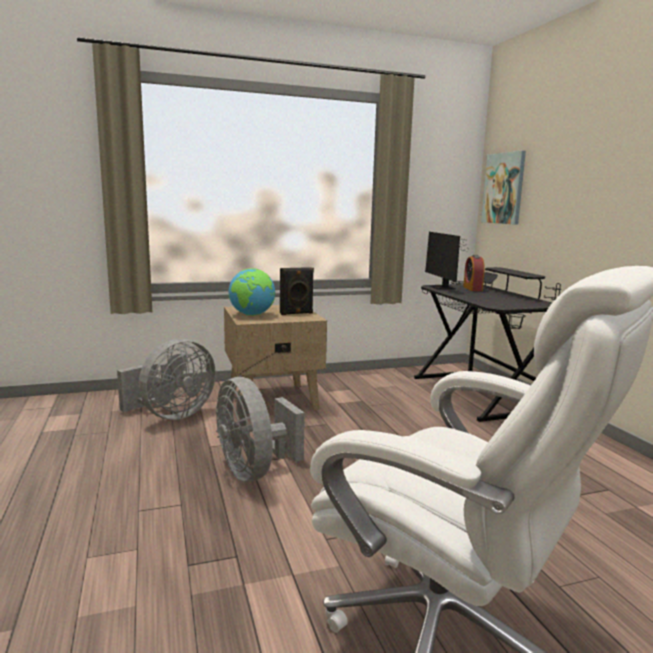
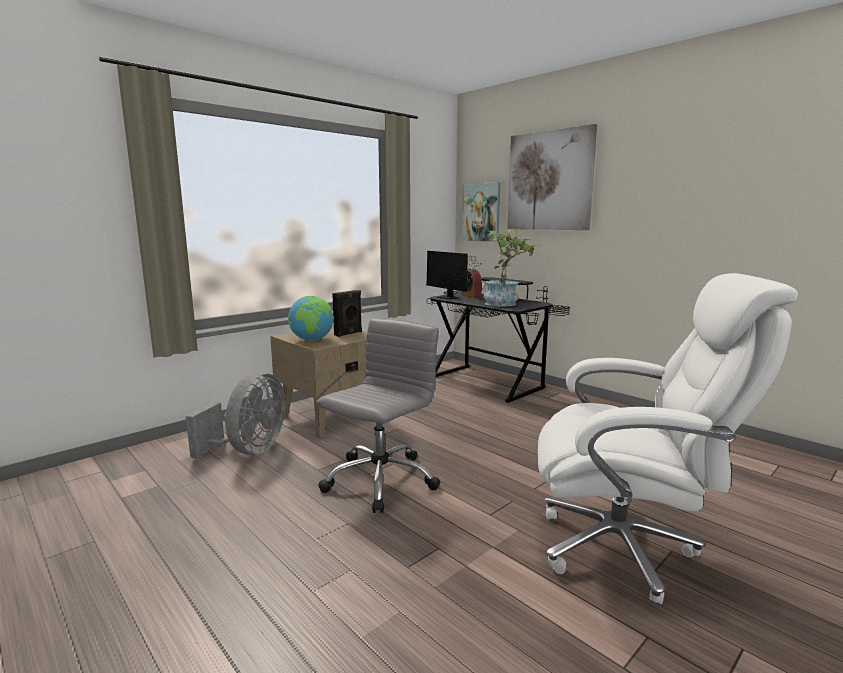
camera: 25 degrees left, 0 degrees up
grey fan [216,377,305,482] -> grey office chair [316,318,440,513]
none -> potted plant [484,228,538,306]
none -> picture [507,124,597,230]

